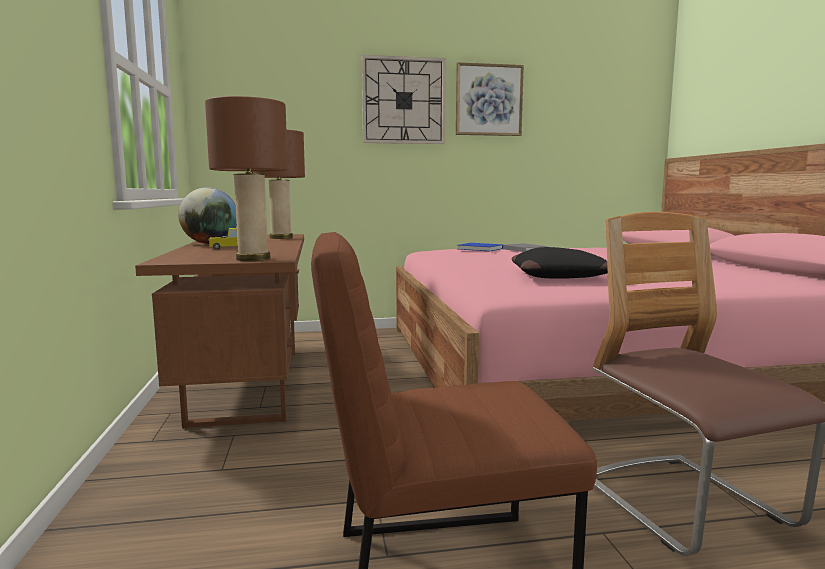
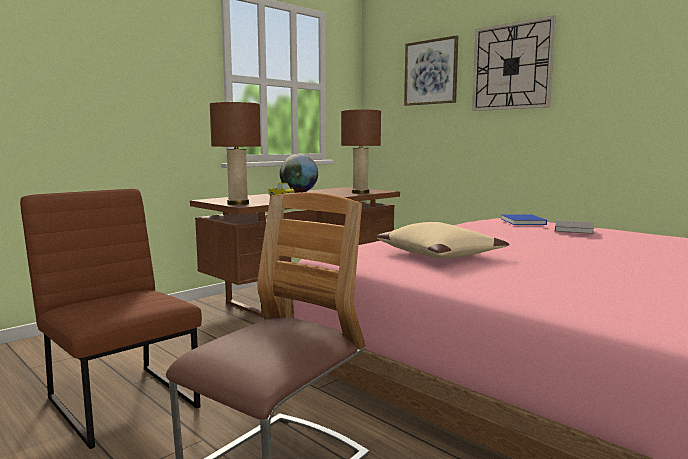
camera: 55 degrees right, 0 degrees up
picture [456,62,524,136] -> picture moved to [404,35,458,106]
black pillow [512,247,608,279] -> beige pillow [376,222,509,258]

